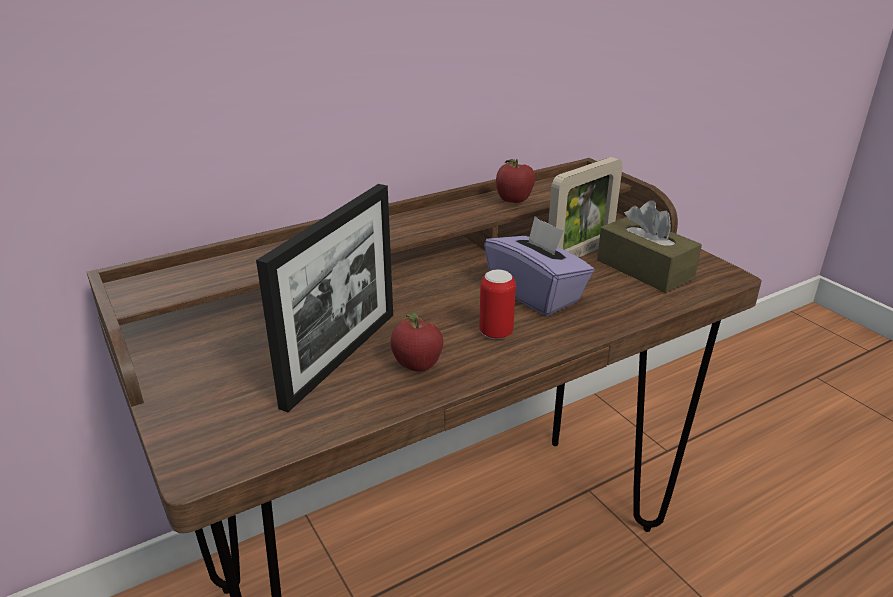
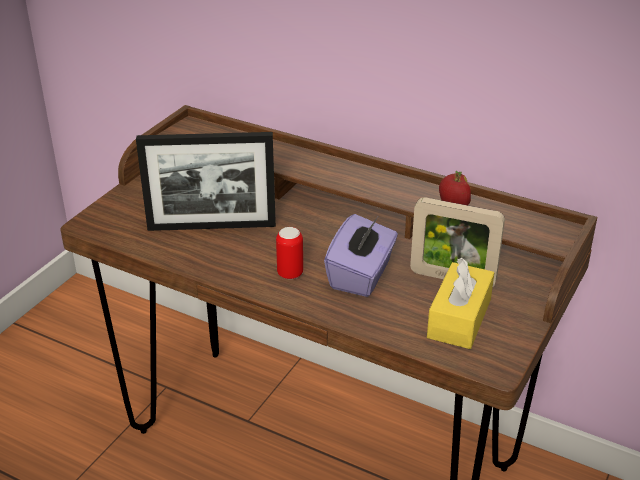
camera: 60 degrees right, 5 degrees up
apple [390,313,443,371] -> none
brown tissue box [597,200,702,293] -> yellow tissue box [427,258,494,349]

